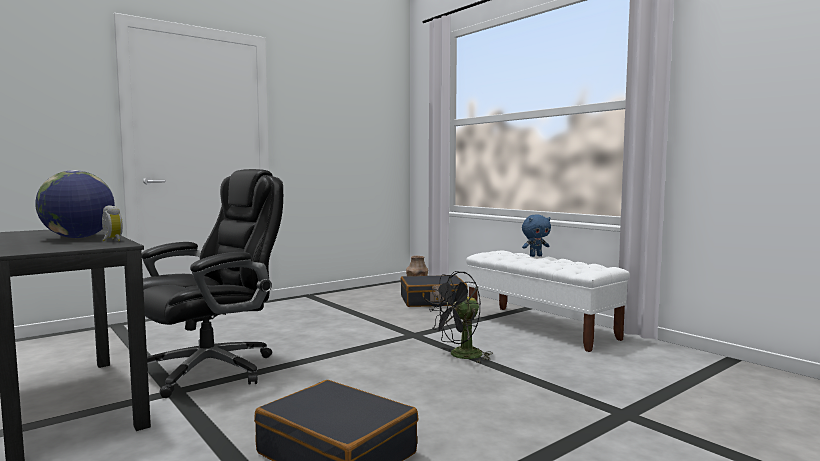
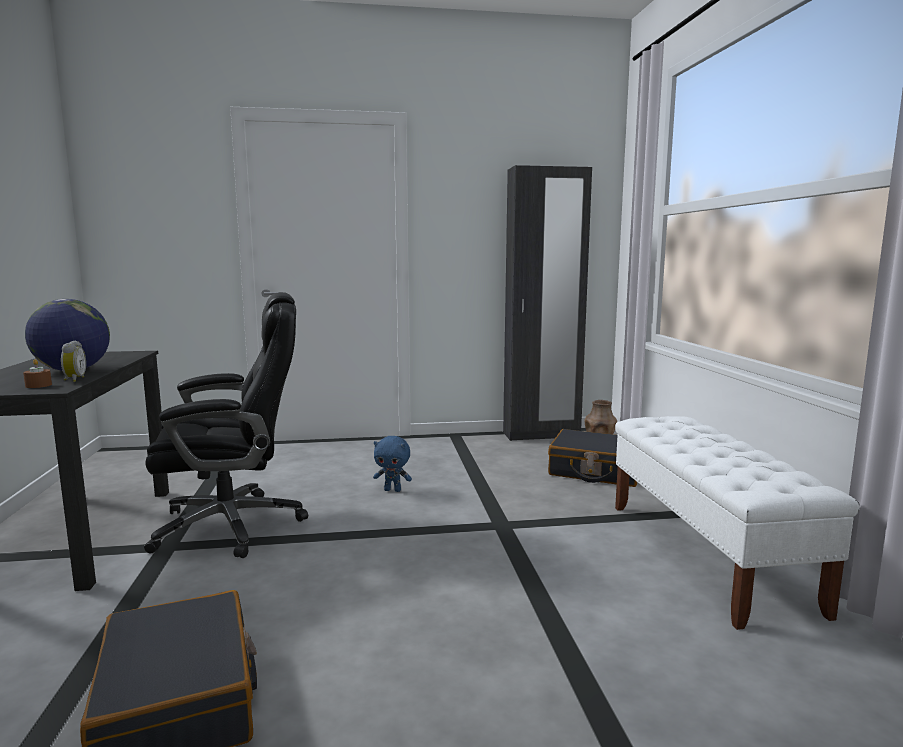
camera: 30 degrees right, 5 degrees up
black fan [429,271,493,363] -> none
blue plush toy [522,215,551,257] -> blue plush toy moved to [373,436,412,492]
none -> brown candle [23,359,52,388]
none -> black wardrobe [503,165,592,441]

